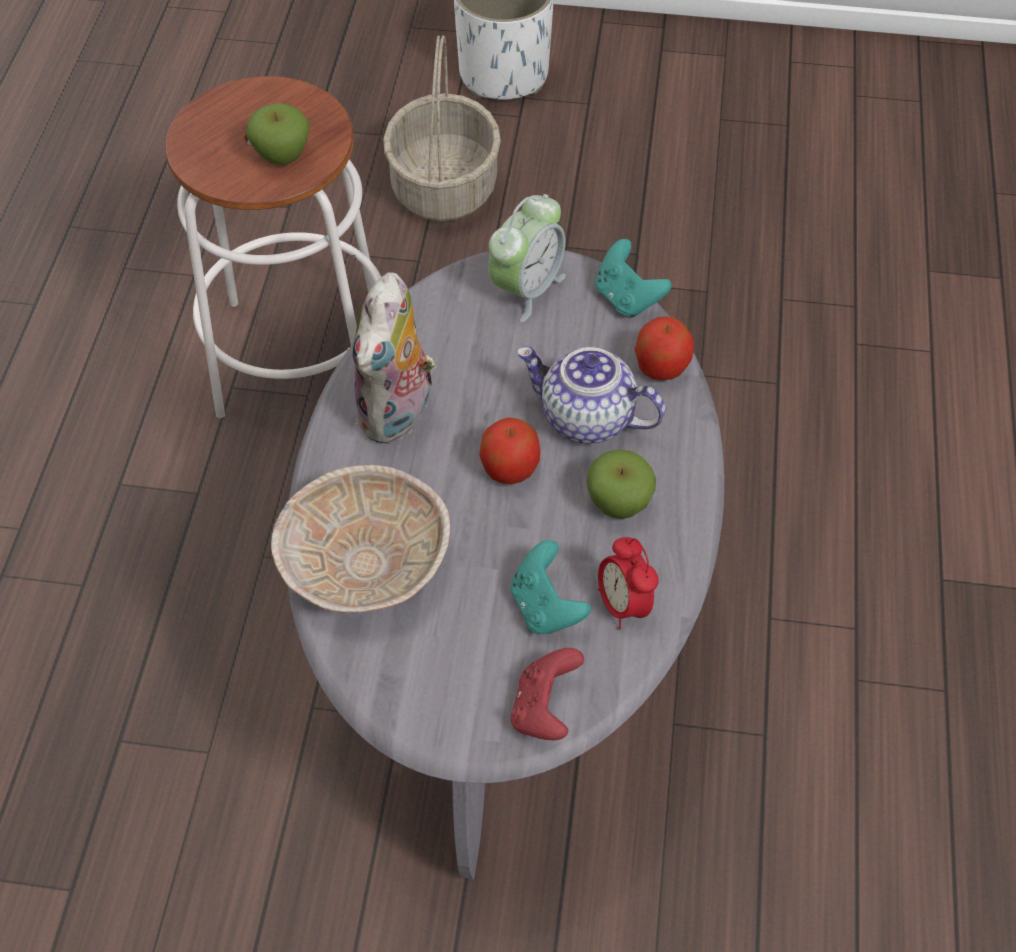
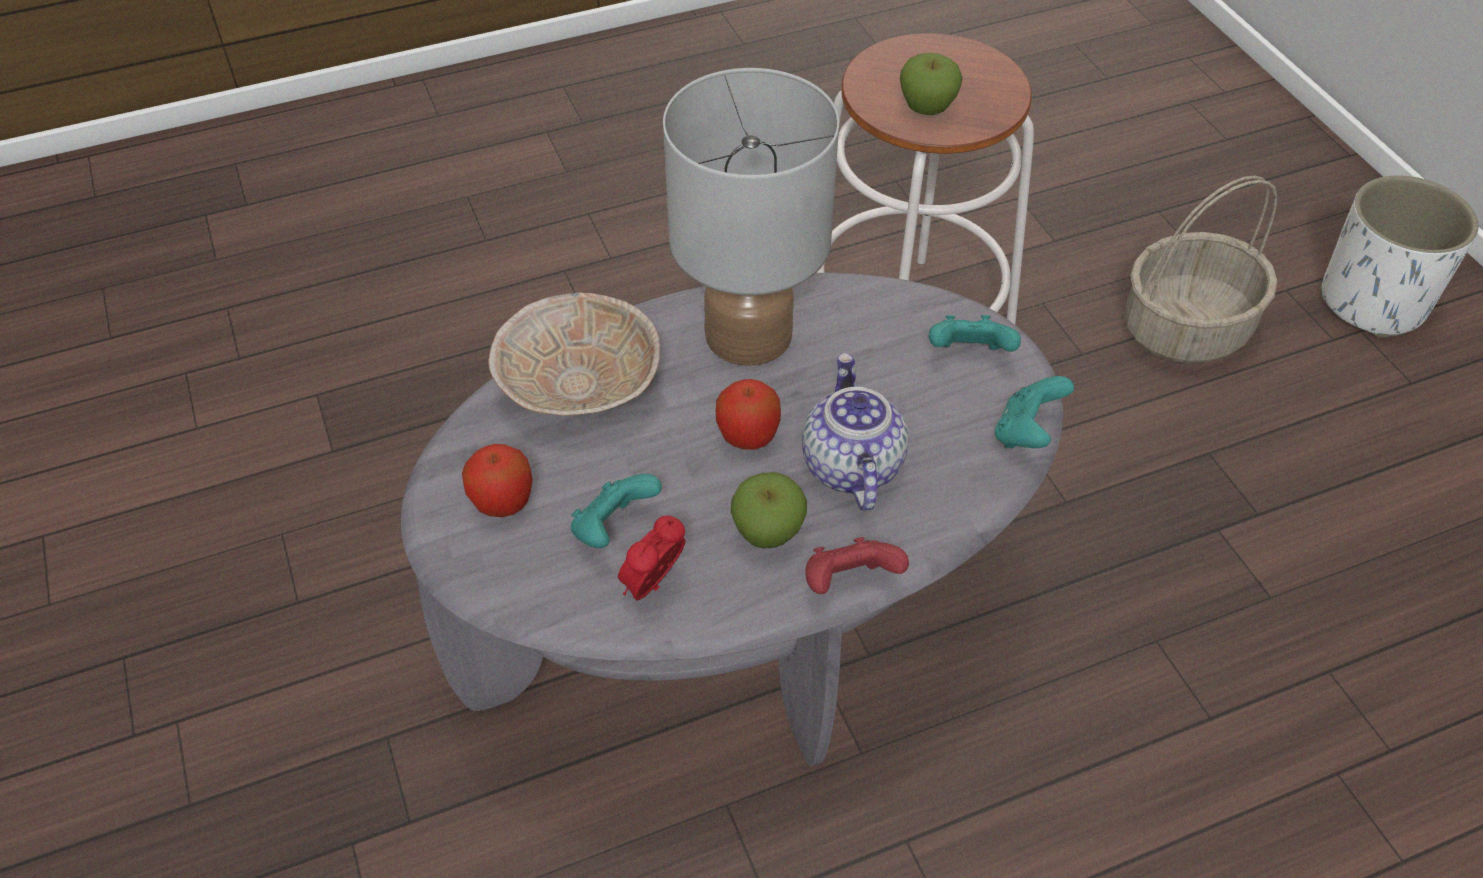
camera: 60 degrees right, 5 degrees down
plush toy [352,273,436,444] -> grey table lamp [663,68,839,365]
alarm clock [488,194,566,322] -> turquoise game controller [929,315,1021,352]
red game controller [511,648,584,740] -> red game controller moved to [805,537,909,594]
apple [634,316,694,380] -> apple moved to [462,444,532,517]

